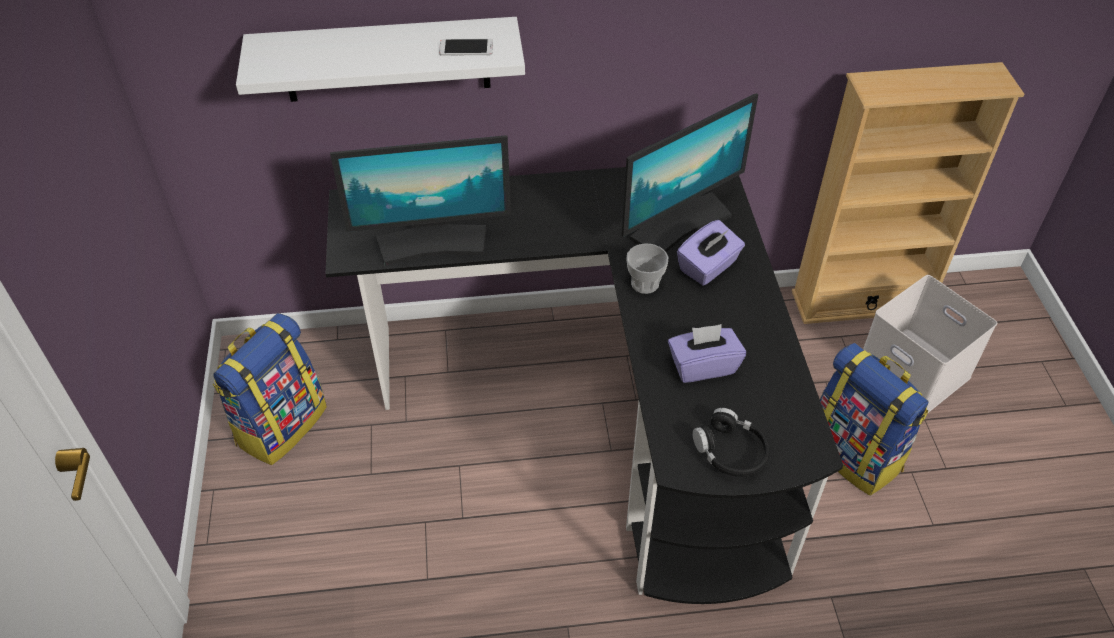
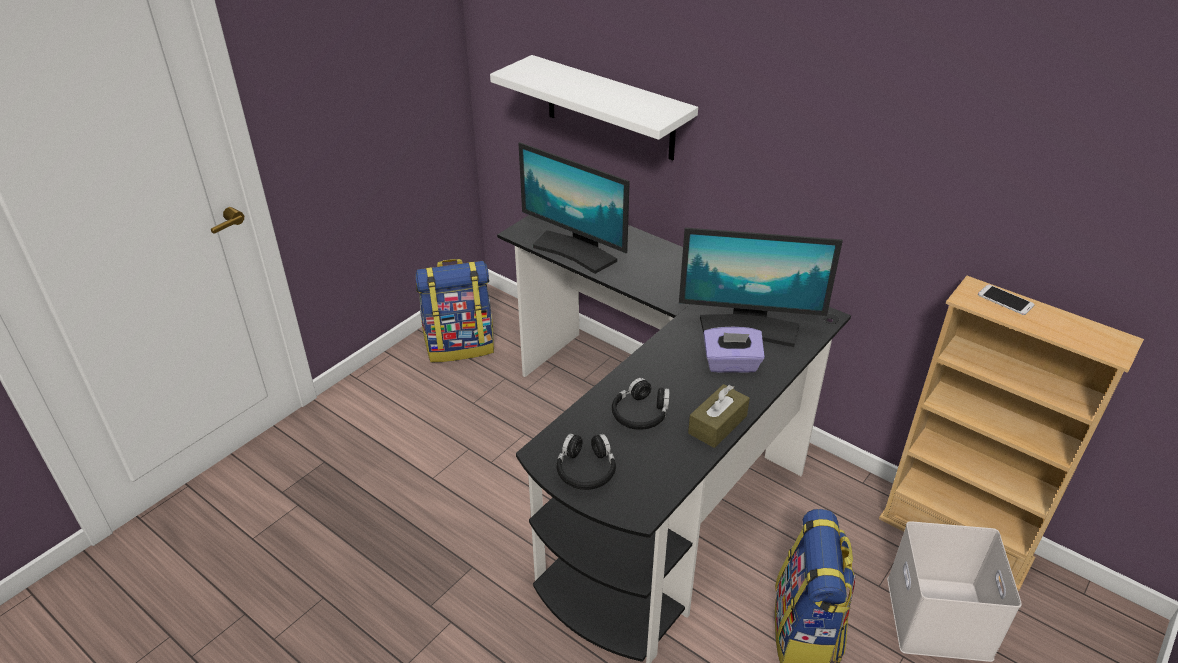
camera: 45 degrees right, 10 degrees down
phone [439,39,493,56] -> phone moved to [978,284,1035,315]
cup [626,243,668,294] -> none
purple tissue box [668,324,746,383] -> black headphones [612,378,670,430]
none -> brown tissue box [688,384,750,448]

